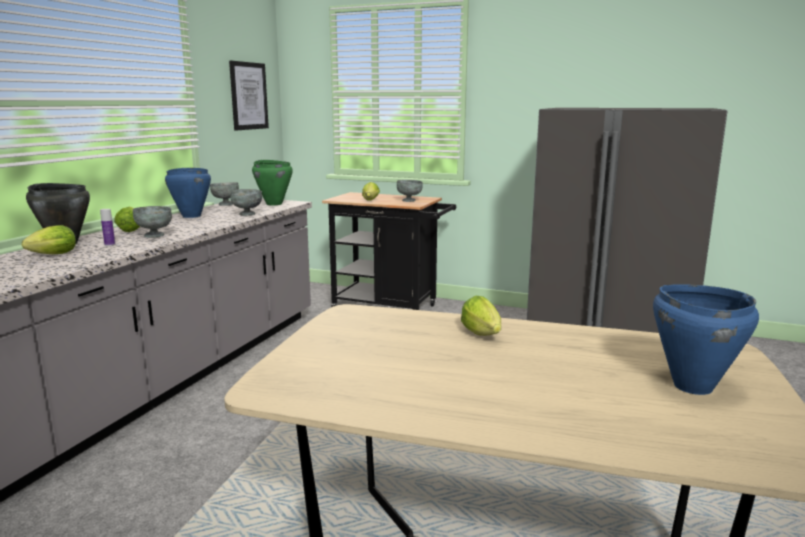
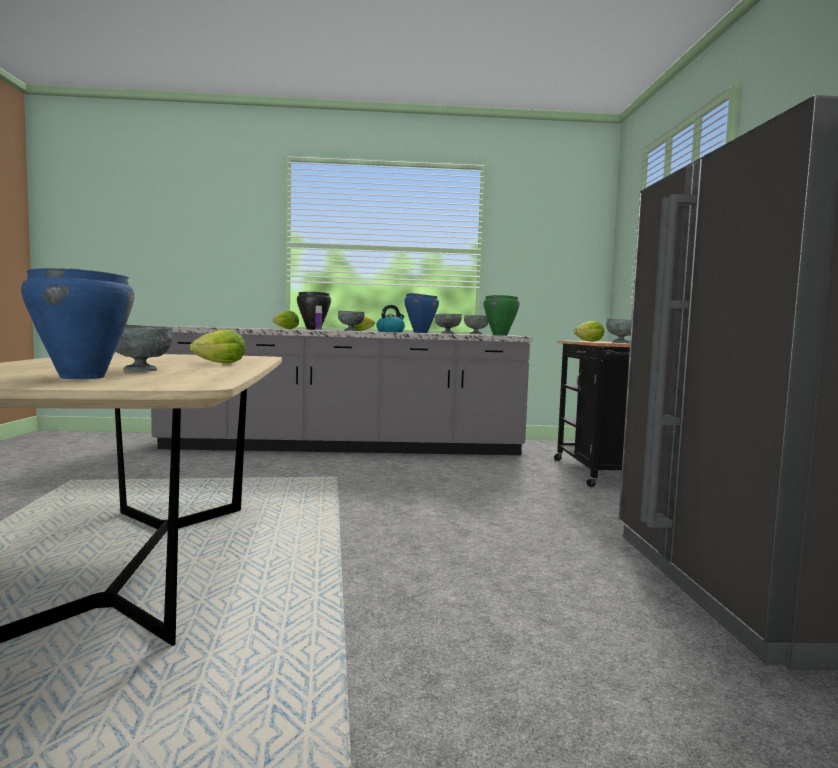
camera: 65 degrees right, 10 degrees down
picture [229,61,269,130] -> none
none -> grey bowl [115,324,173,372]
none -> kettle [376,305,405,333]

